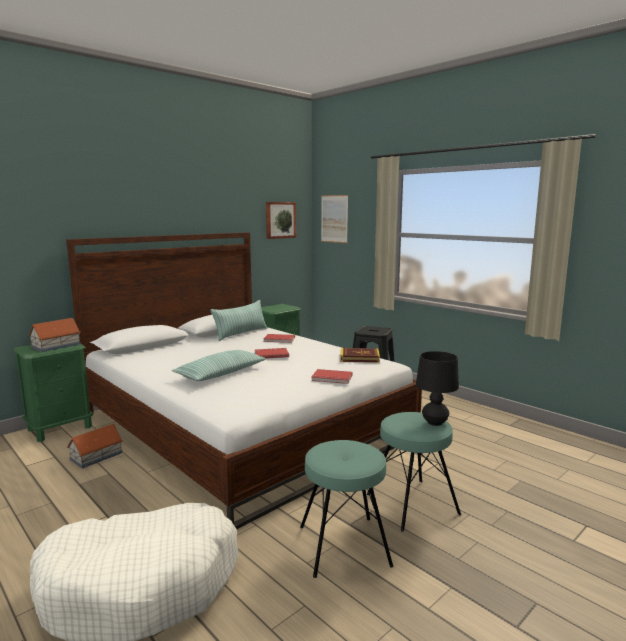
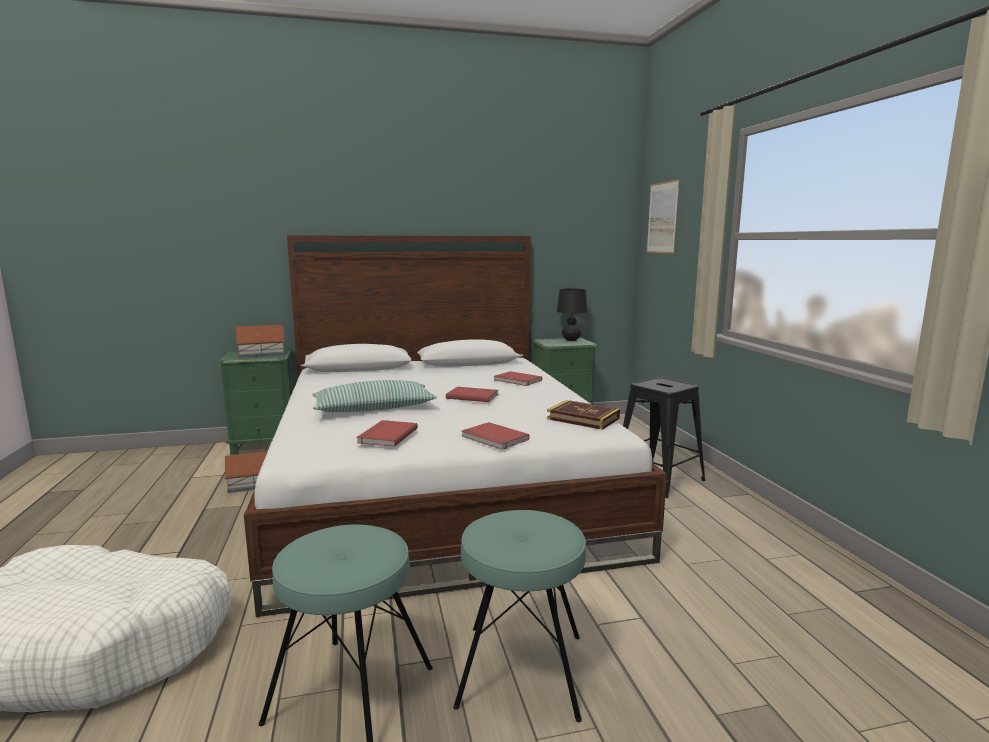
camera: 30 degrees right, 0 degrees up
pillow [210,300,267,341] -> none
picture [266,202,296,239] -> none
black table lamp [416,351,459,426] -> black table lamp moved to [557,288,587,341]
none -> red book [356,420,418,447]

